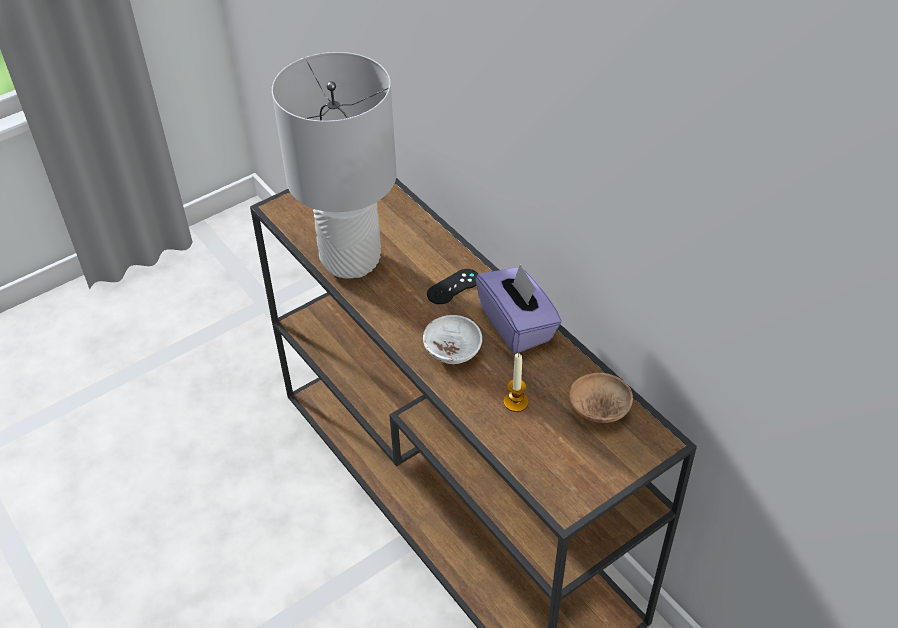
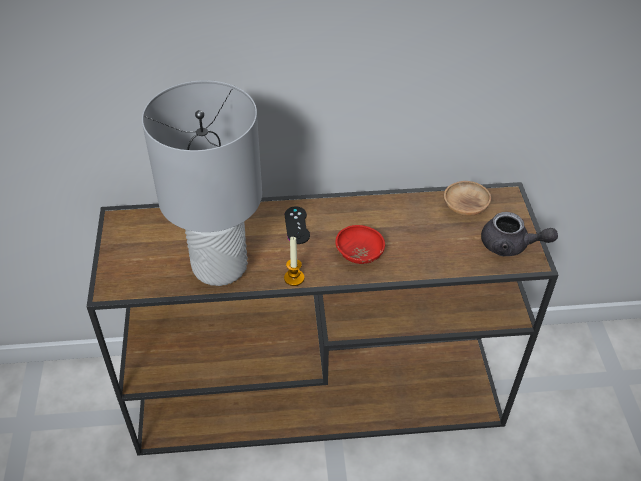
camera: 60 degrees left, 0 degrees up
white bowl [423,315,482,364] -> red bowl [335,225,385,264]
purple tissue box [475,264,562,354] -> none
candle [504,353,529,412] -> candle moved to [284,237,304,286]
none -> grey teapot [481,212,558,256]

